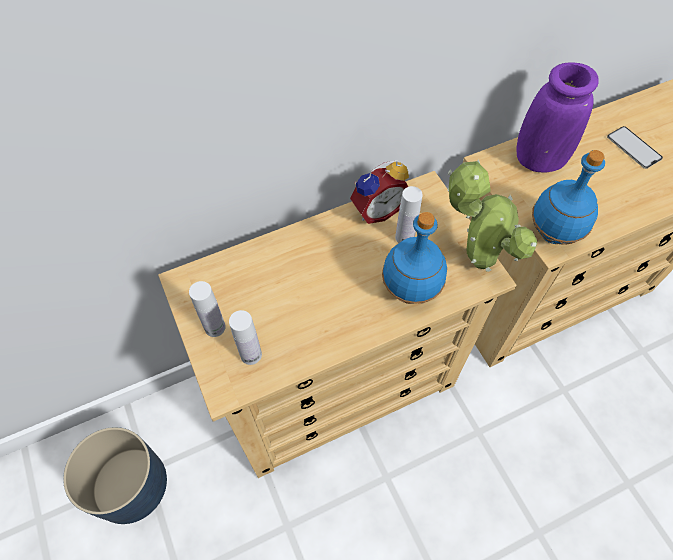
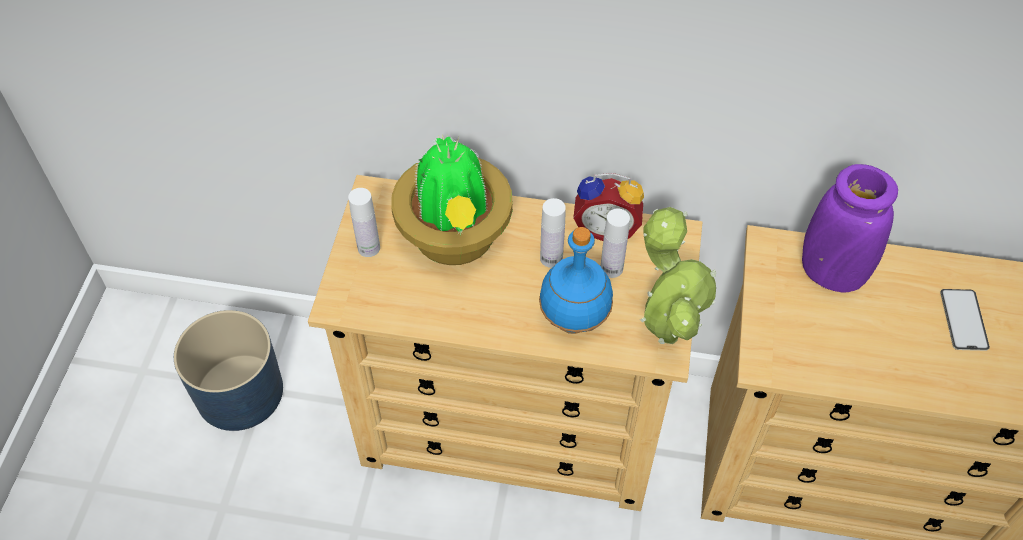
camera: 35 degrees right, 5 degrees down
white bottle [229,310,262,365] -> white bottle moved to [540,198,566,268]
blue bottle [532,150,605,245] -> none
none -> potted plant [391,135,513,265]

